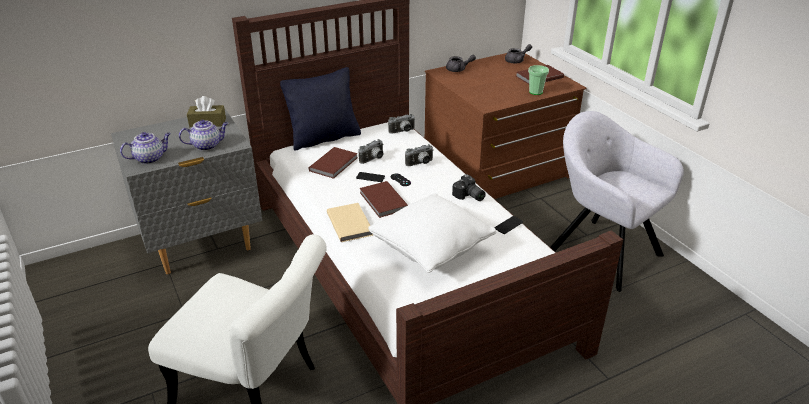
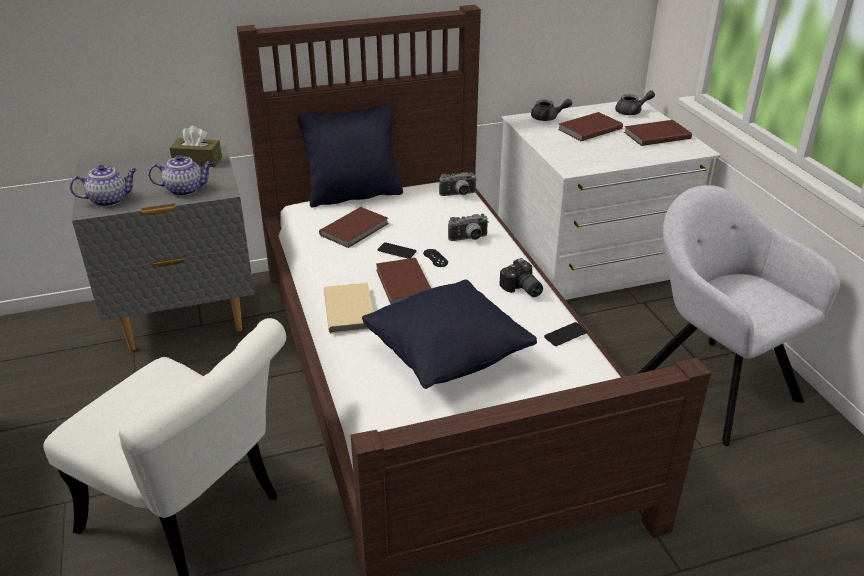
camera: 10 degrees right, 0 degrees up
camera [359,139,384,164] -> none
white pillow [368,193,496,273] -> black pillow [362,279,537,389]
brown dresser [425,51,586,199] -> white dresser [498,99,720,300]
cup [528,65,549,95] -> none
none -> brown book [558,112,623,141]

